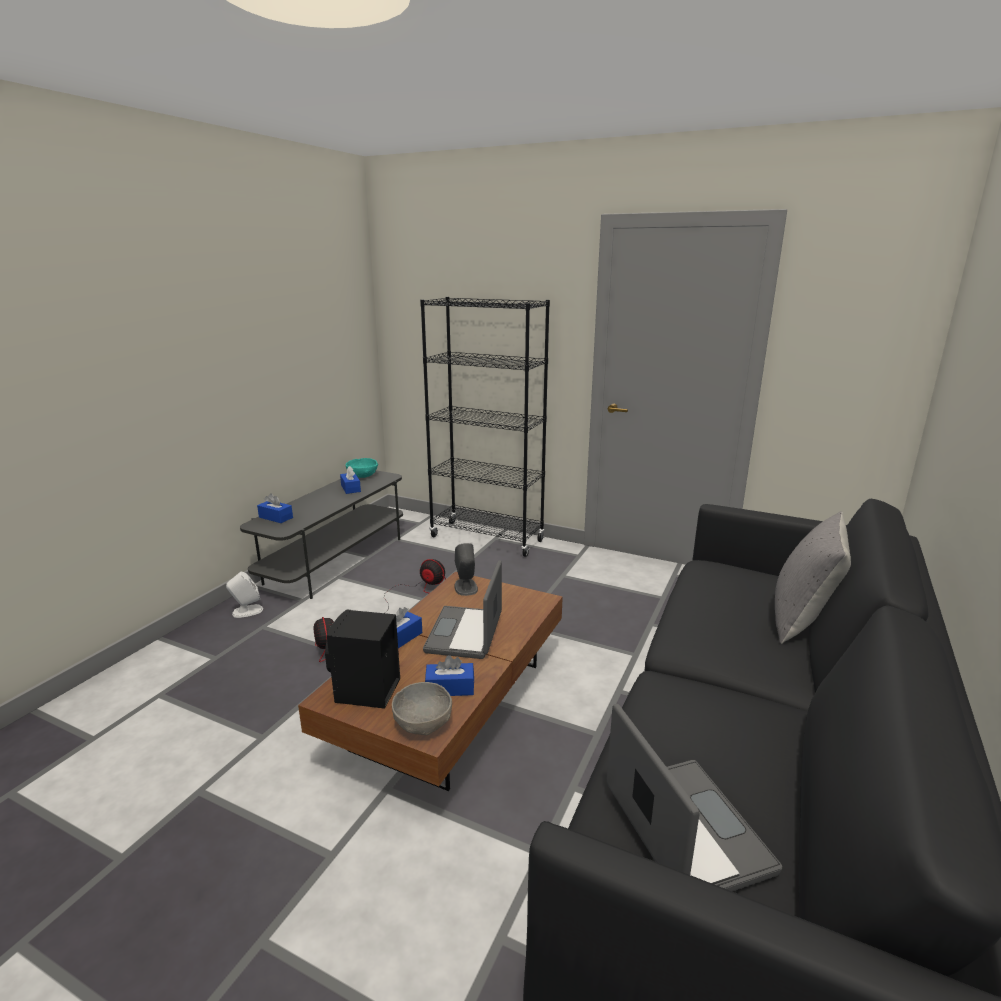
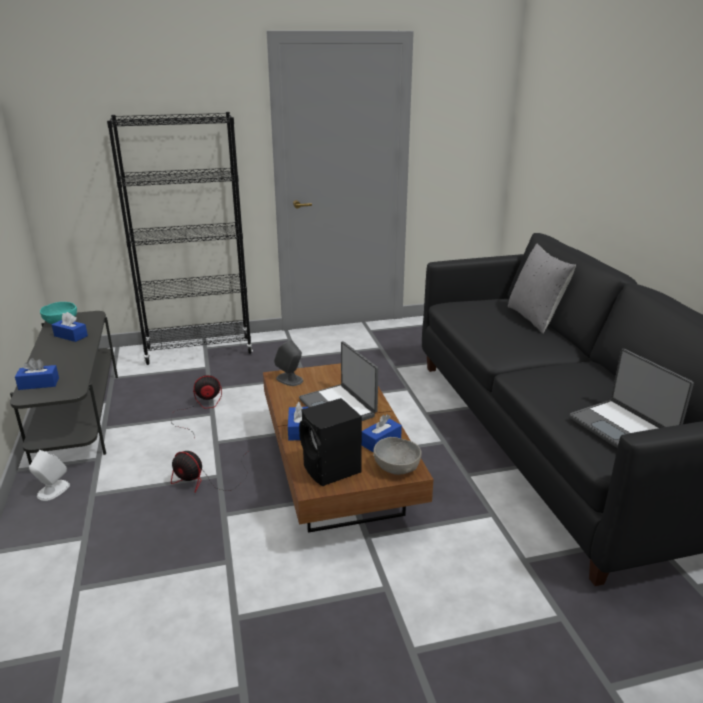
camera: 40 degrees left, 5 degrees up
laptop [607,704,783,891] -> laptop turned 150 degrees counterclockwise [569,349,694,448]

